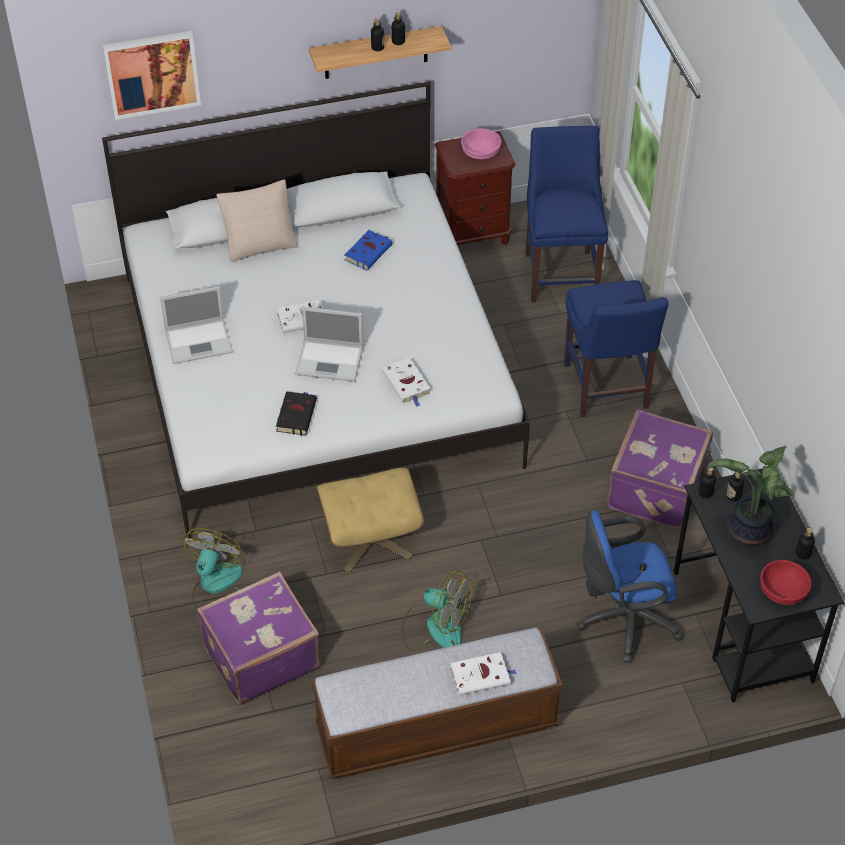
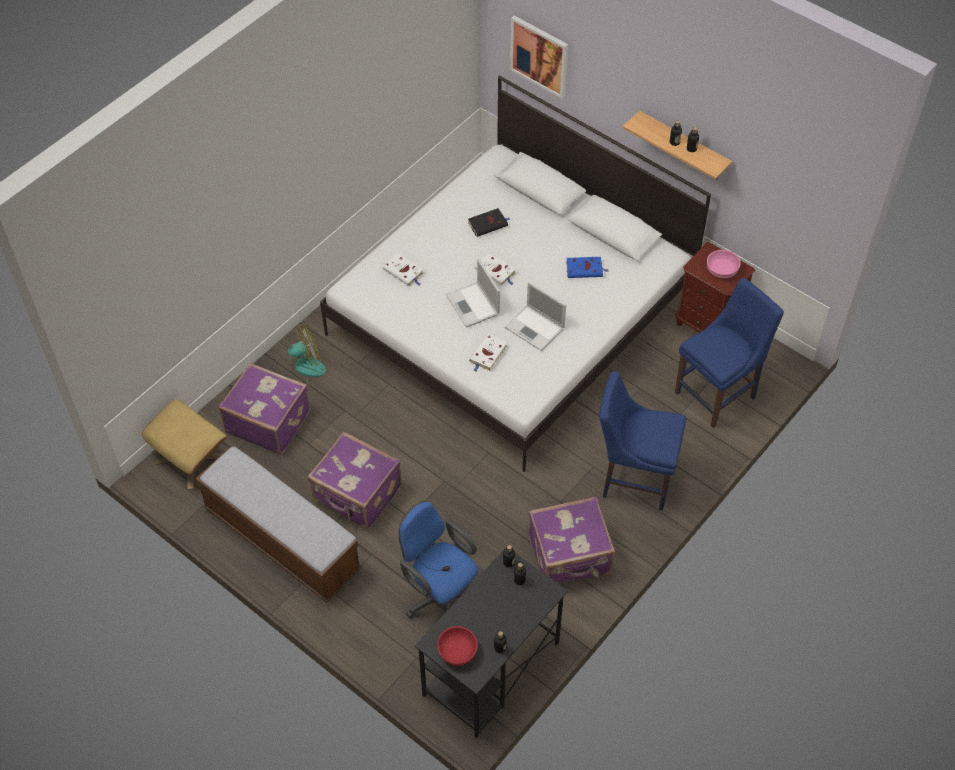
camera: 55 degrees right, 5 degrees up
laptop [160,286,233,364] -> laptop moved to [505,282,566,351]
beige pillow [216,179,299,262] -> none
black book [276,391,317,435] -> black book moved to [468,208,510,237]
beige ottoman [316,468,424,573] -> beige ottoman moved to [142,399,227,489]
fan [401,571,472,651] -> purple suitcase [308,431,402,530]
white book [450,652,516,695] -> white book moved to [383,253,424,286]
blue chair [564,280,668,417] -> blue chair turned 60 degrees clockwise [599,371,686,511]
potted plant [708,446,793,546] -> none

